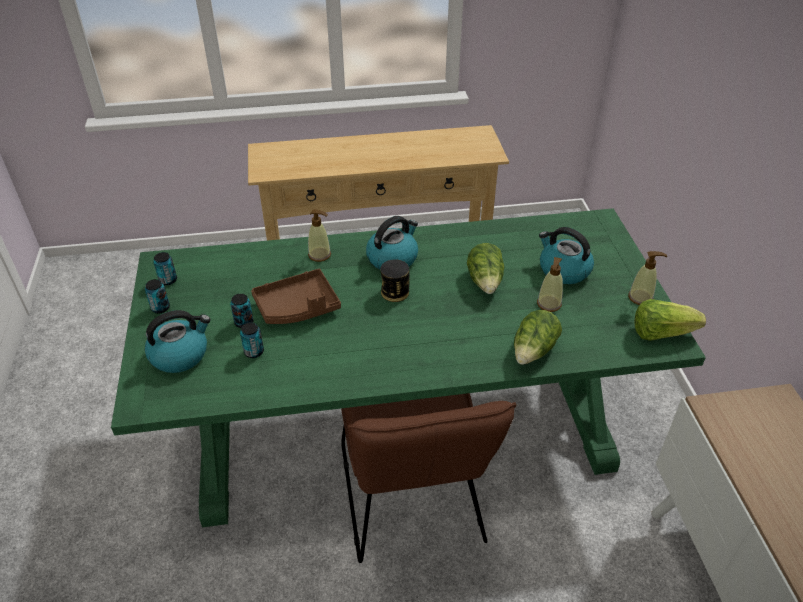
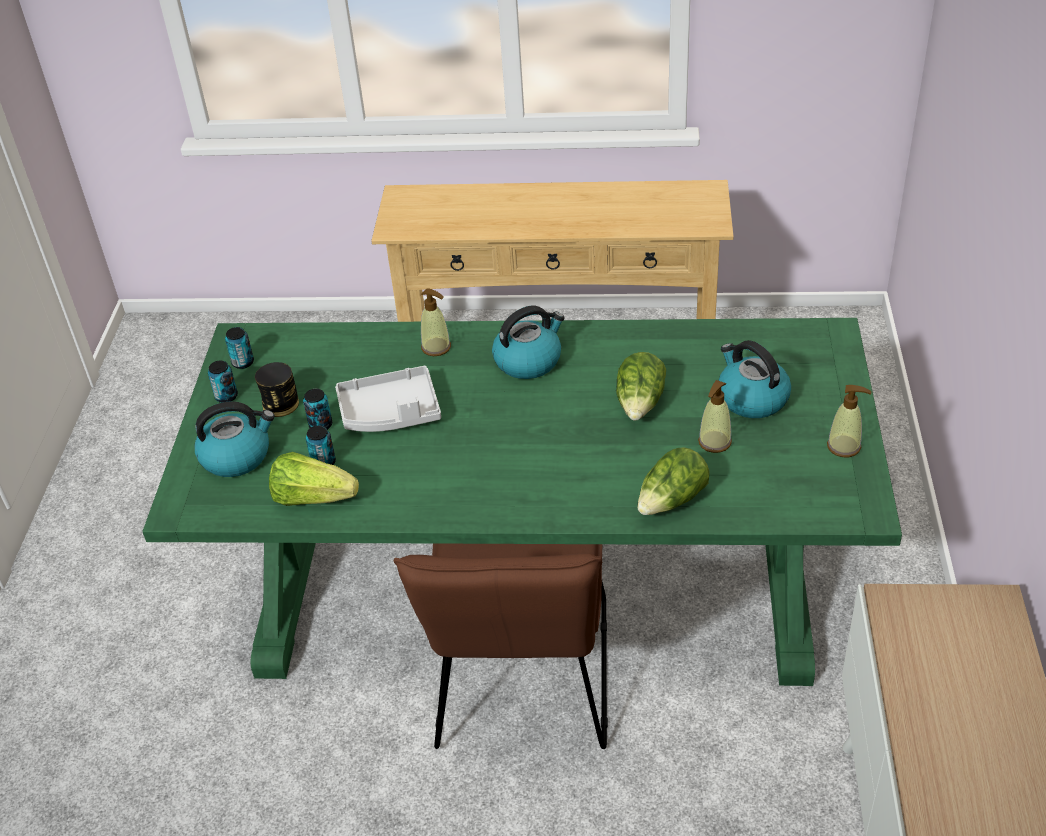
camera: 15 degrees right, 0 degrees up
brown tray [251,269,341,324] -> grey tray [335,366,441,432]
can [380,259,410,302] -> can moved to [255,362,299,417]
lettuce [635,299,706,341] -> lettuce moved to [269,452,359,506]

